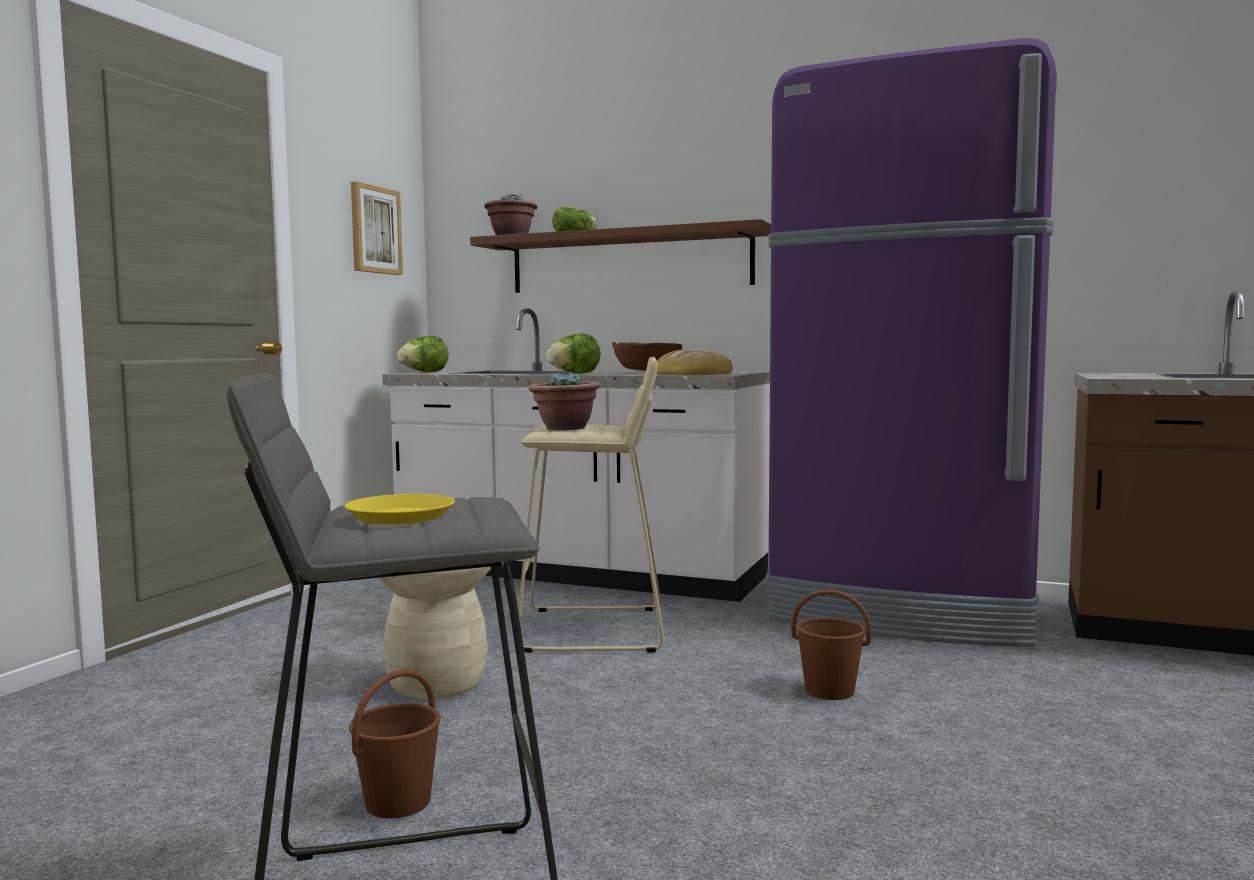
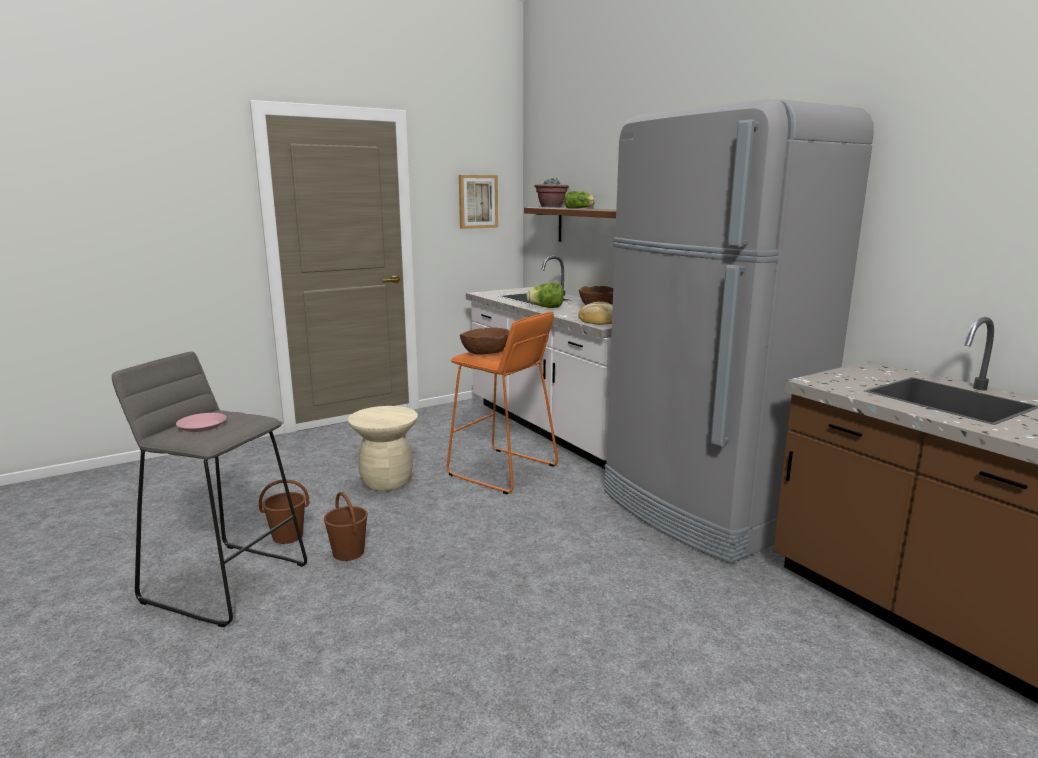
camera: 35 degrees right, 10 degrees up
yellow plate [345,494,455,525] -> pink plate [176,413,226,432]
lettuce [397,336,449,372] -> none
beige stool [518,357,664,653] -> orange stool [447,312,558,495]
potted plant [529,370,600,430] -> brown bowl [460,328,510,355]
purple fridge [766,38,1057,647] -> grey fridge [604,99,874,563]
brown bucket [791,589,871,700] -> brown bucket moved to [324,492,368,561]

